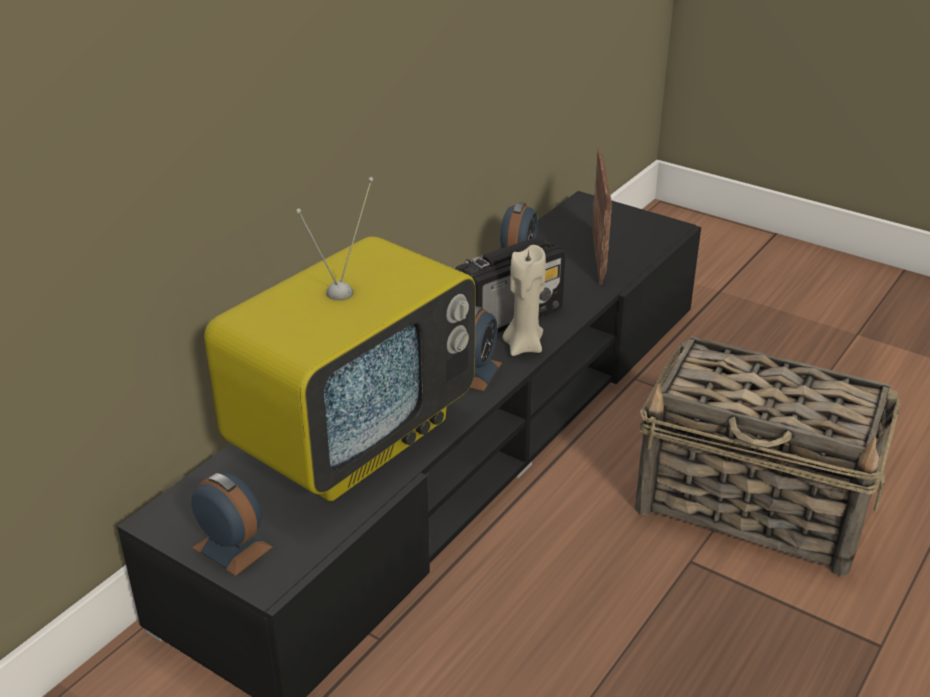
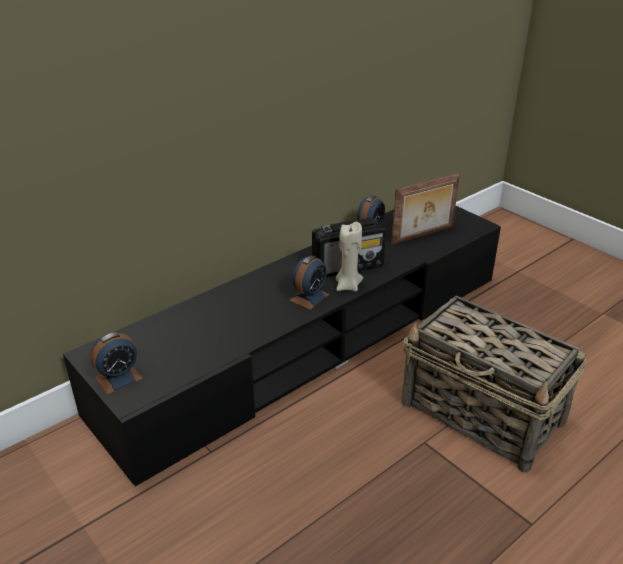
camera: 15 degrees right, 0 degrees up
alarm clock [191,473,273,576] -> alarm clock turned 90 degrees clockwise [91,332,143,395]
television [204,177,475,501] -> none
picture frame [592,148,612,285] -> picture frame turned 45 degrees clockwise [392,173,460,245]

